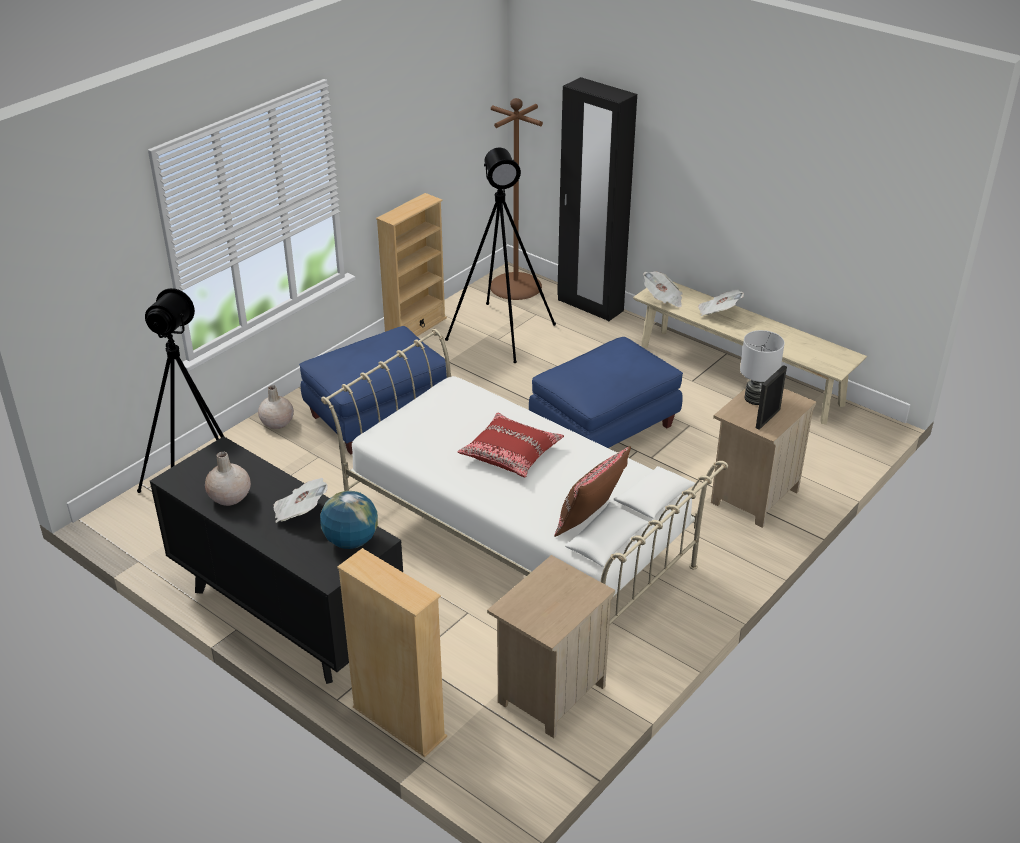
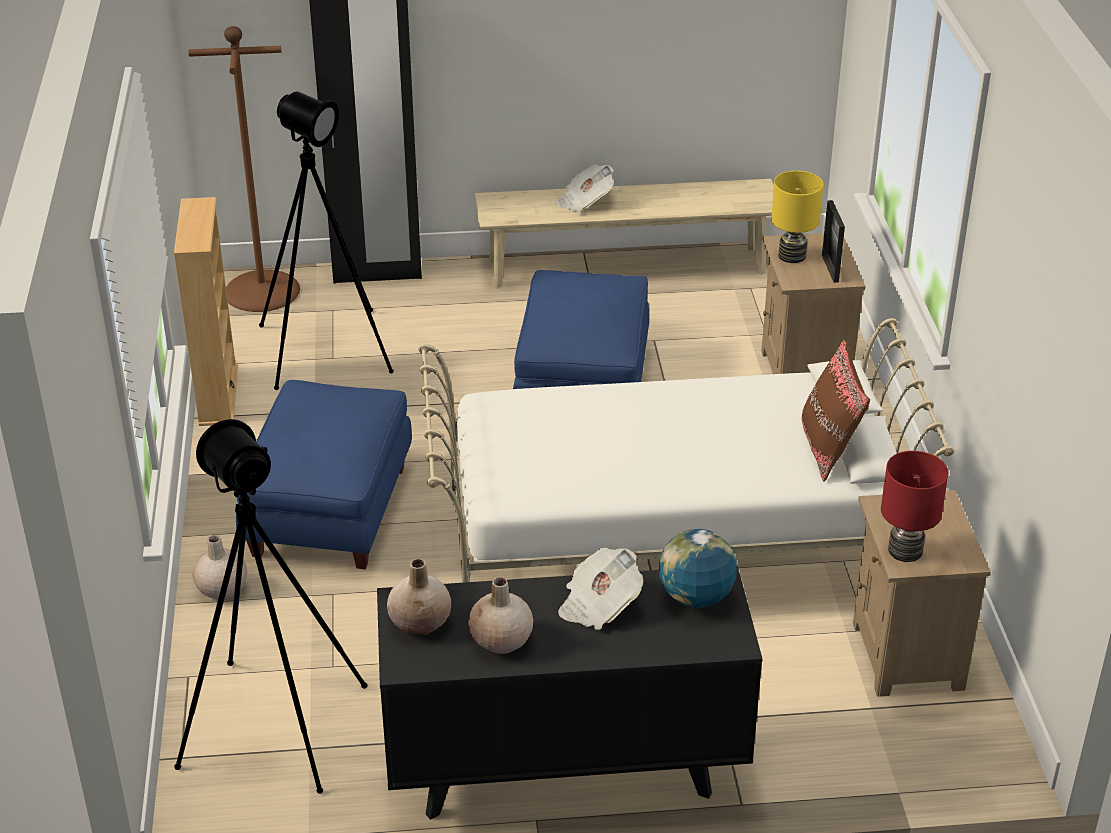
camera: 45 degrees left, 0 degrees up
beige bookcase [337,548,447,758] -> none
red pillow [457,413,564,477] -> none
newspaper [643,271,683,308] -> none
grey table lamp [740,330,785,405] -> yellow table lamp [771,171,823,263]
none -> beige vase [387,559,451,635]
none -> red table lamp [881,451,949,562]

